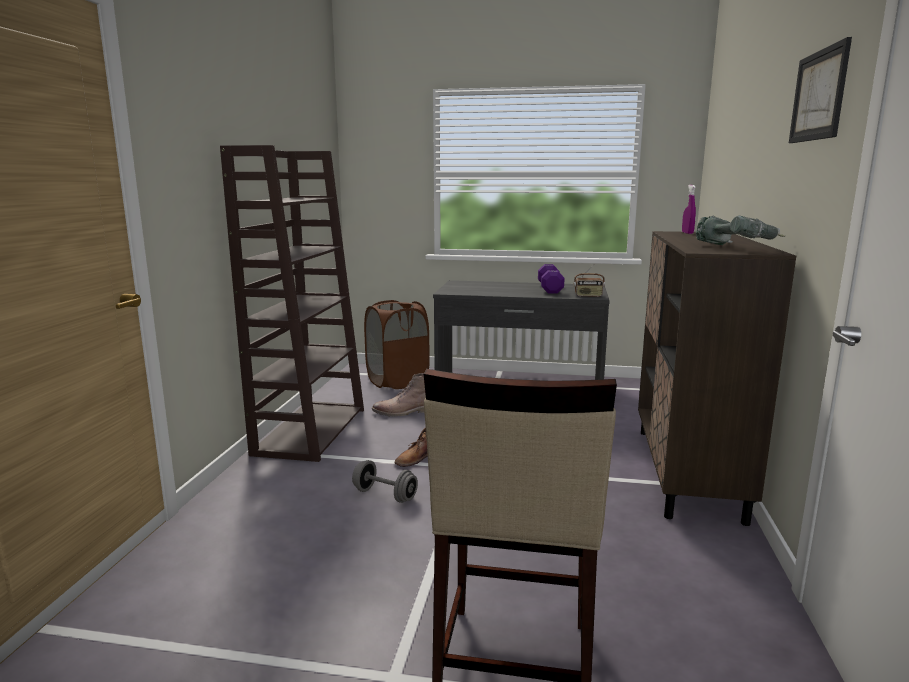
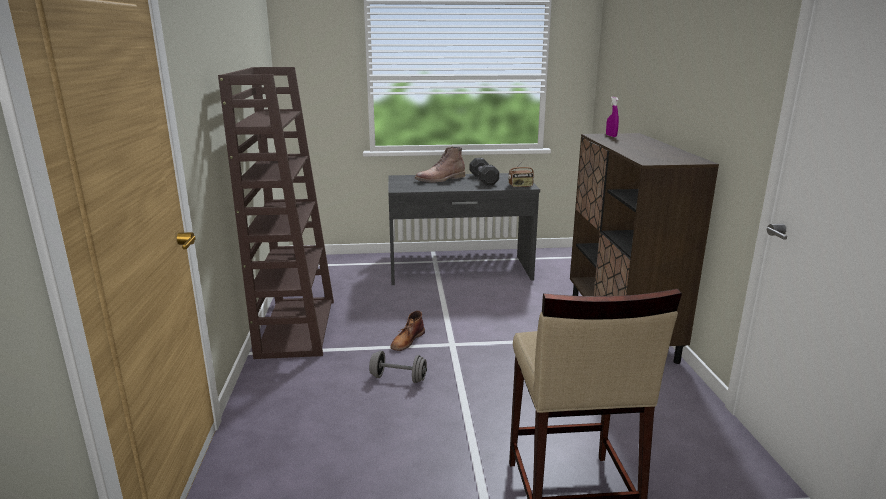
camera: 15 degrees left, 5 degrees up
brown laundry basket [364,300,430,389] -> none
brown boot [372,373,426,417] -> brown boot moved to [415,147,465,183]
purple dumbbell [538,264,565,294] -> black dumbbell [470,158,499,185]
power drill [696,215,785,245] -> none
picture [789,37,852,143] -> none

